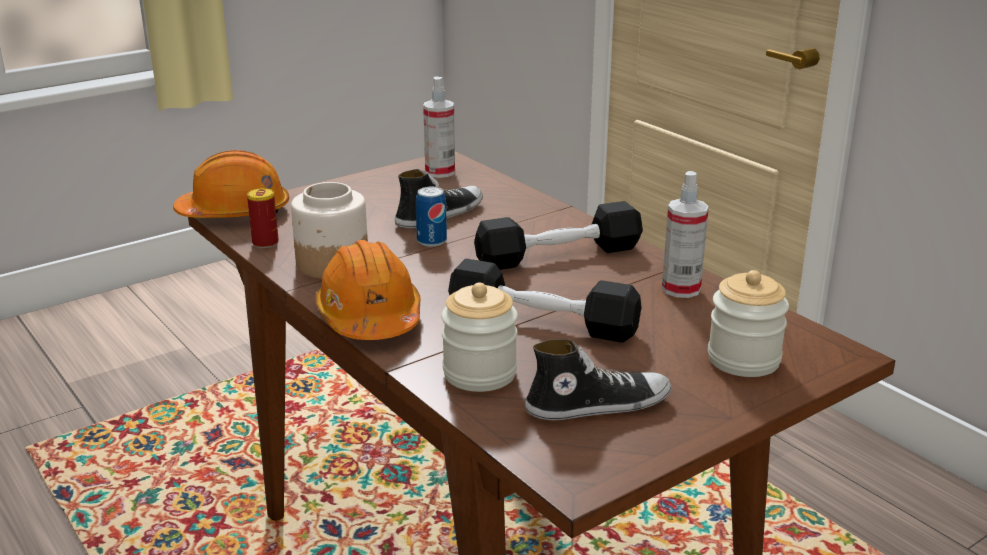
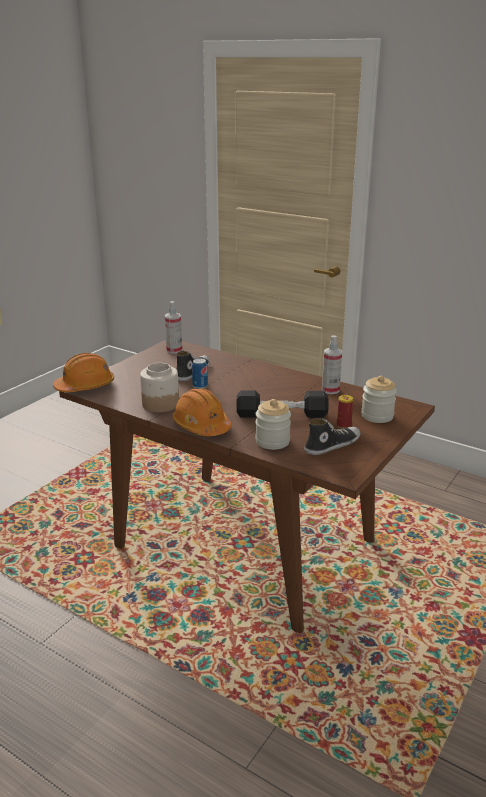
camera: 20 degrees left, 0 degrees up
can [247,188,279,248] -> can moved to [337,395,353,428]
black dumbbell [474,201,643,270] -> none

